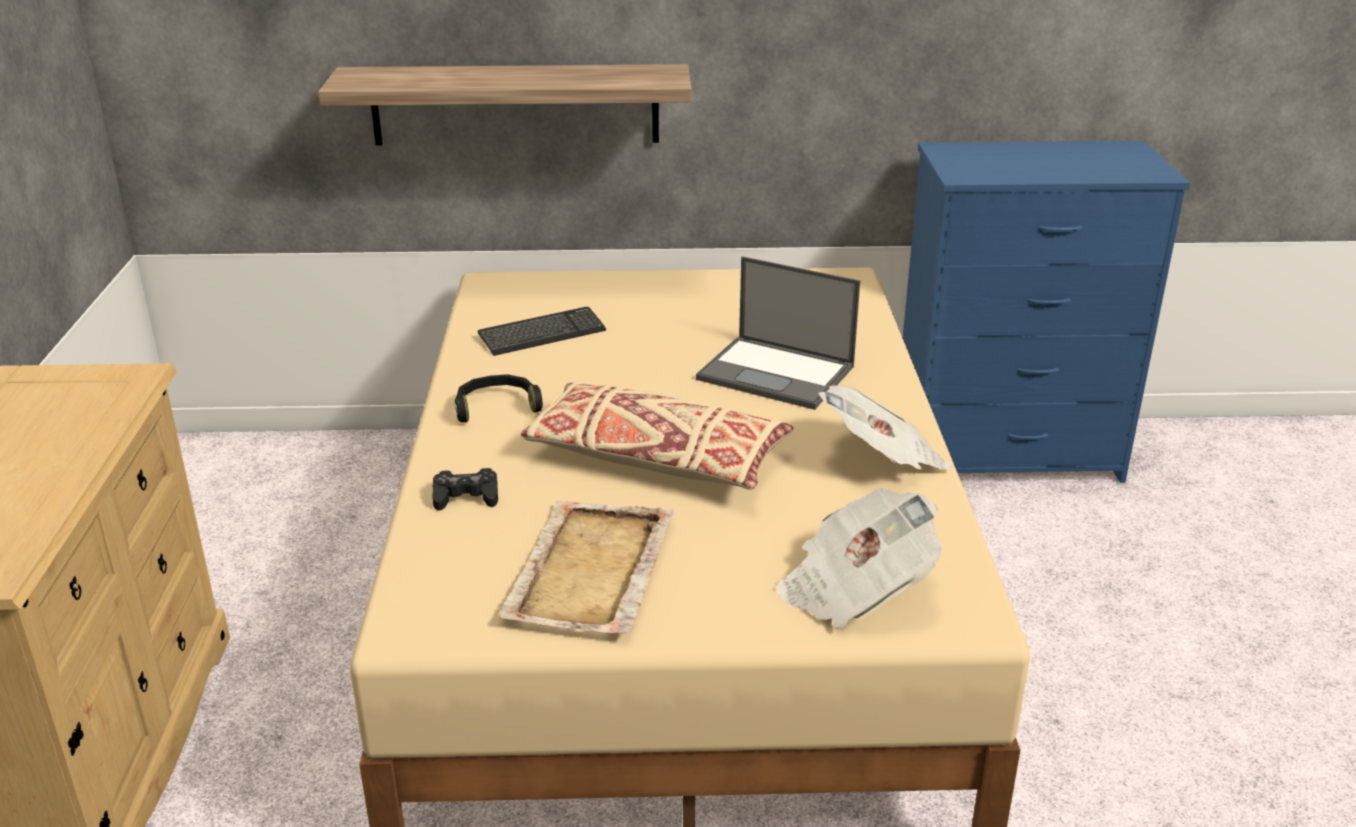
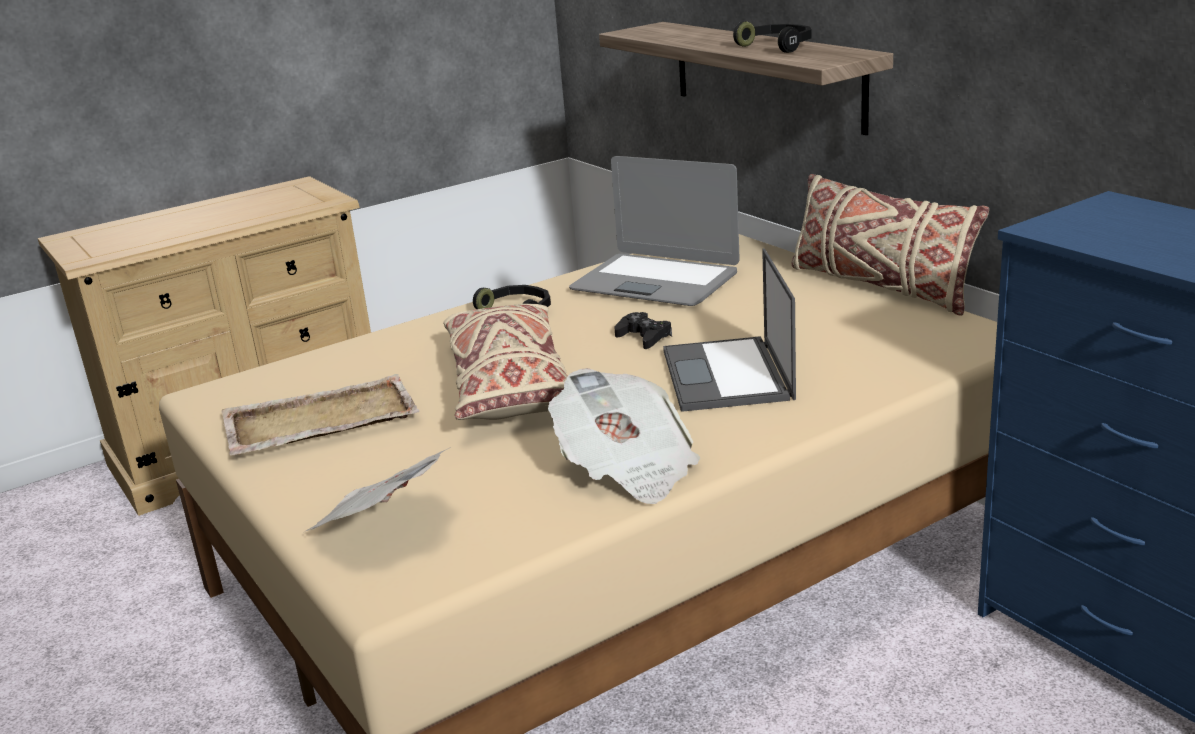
camera: 60 degrees right, 5 degrees down
black game controller [432,468,498,510] -> black game controller moved to [614,312,672,349]
keyboard [478,307,606,356] -> laptop [569,156,740,306]
none -> black headphones [733,21,812,53]
none -> beige pillow [792,174,989,316]

